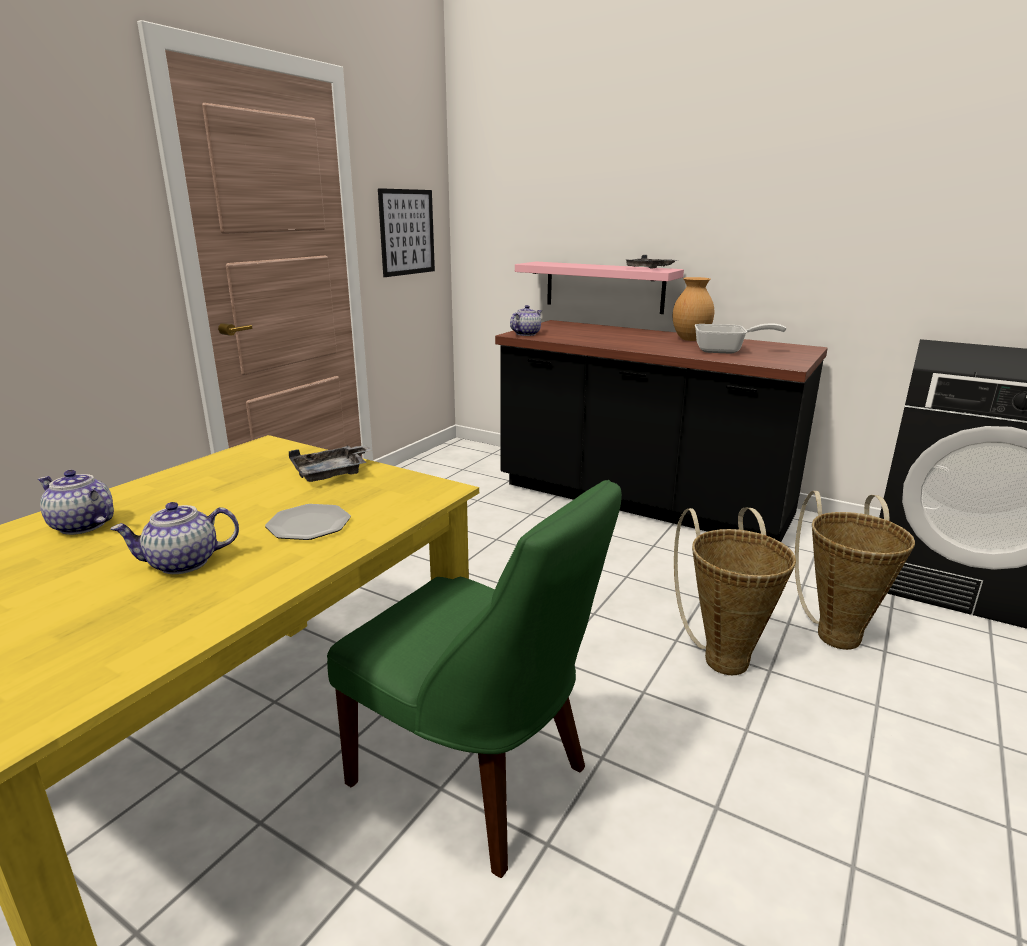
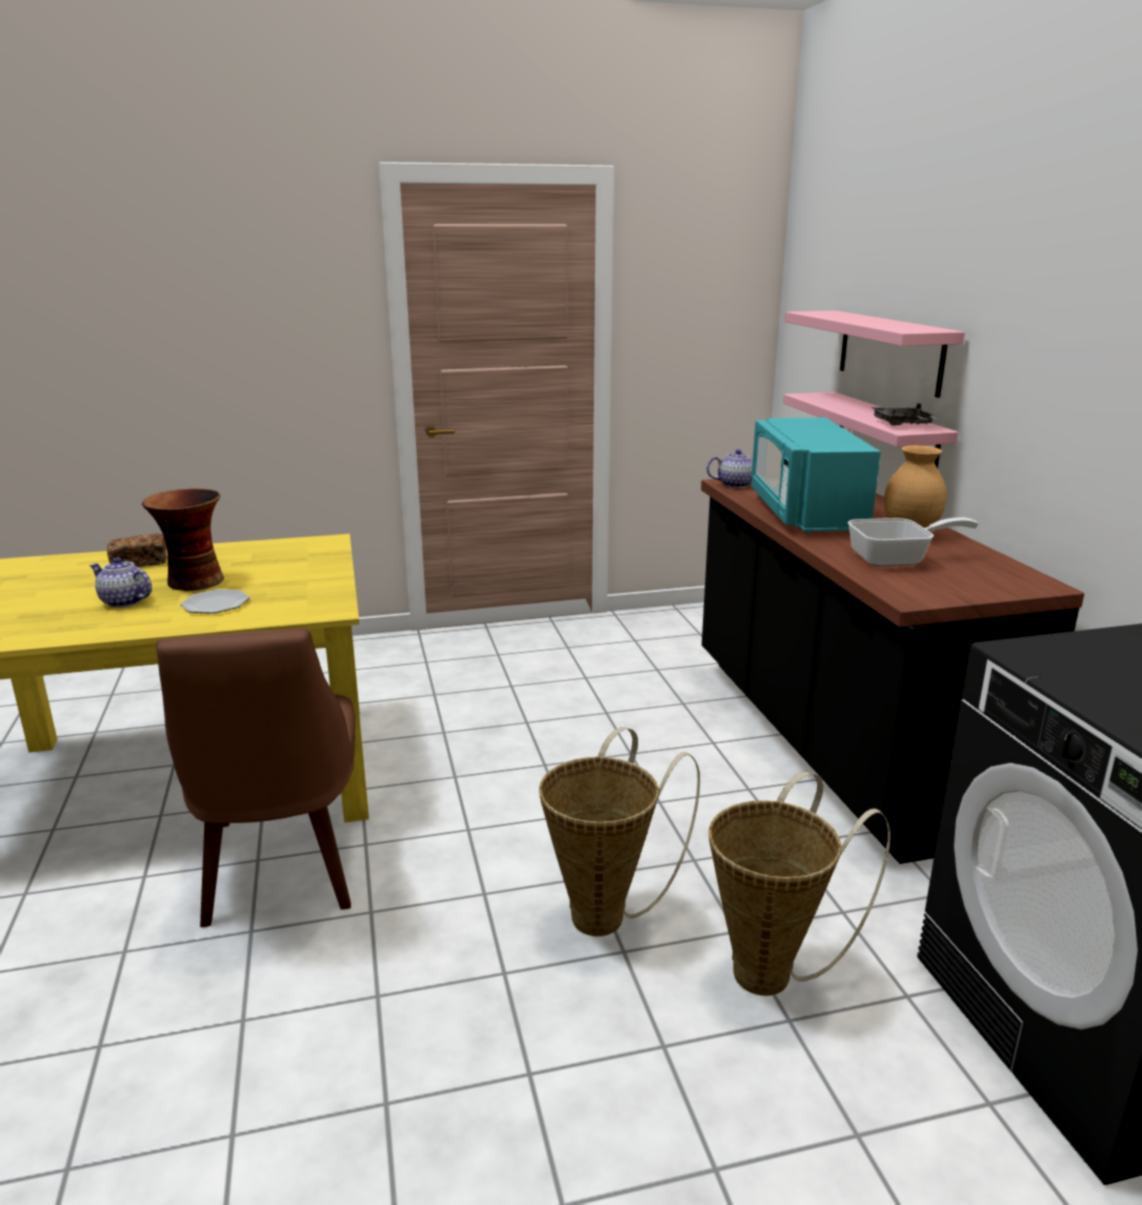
camera: 45 degrees right, 0 degrees up
teapot [38,470,114,535] -> bread [107,533,167,567]
grey tray [289,445,372,482] -> none
green chair [327,480,622,878] -> brown chair [156,629,355,927]
picture [378,188,435,277] -> none
frying pan [695,324,786,354] -> frying pan turned 60 degrees counterclockwise [848,517,978,566]
none -> vase [142,489,224,591]
none -> turquoise microwave [751,418,881,533]
none -> pink shelf [785,311,965,398]

